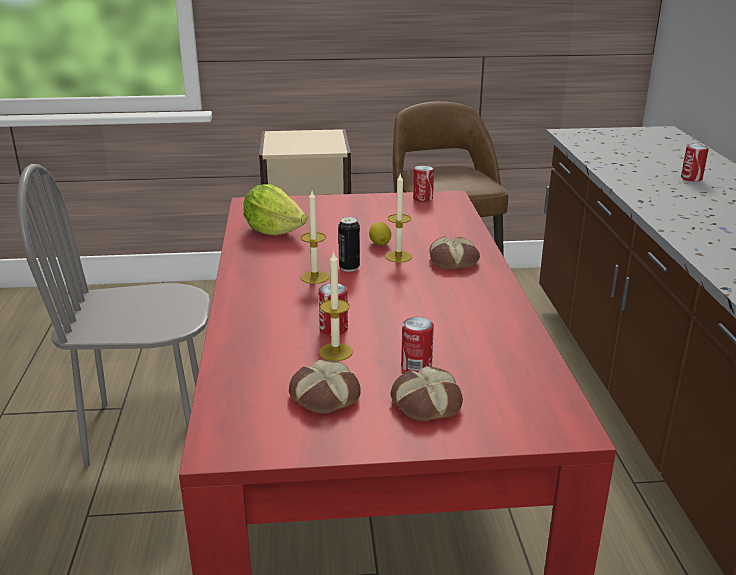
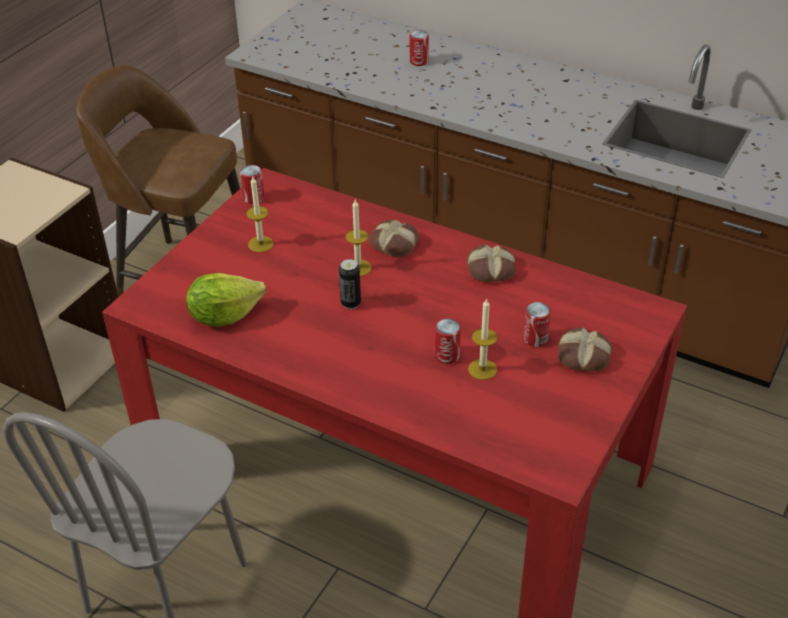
camera: 55 degrees left, 15 degrees up
bread [289,359,361,414] -> bread moved to [467,245,516,282]
candle [301,191,329,284] -> candle moved to [246,177,274,252]
lemon [369,222,391,246] -> none

